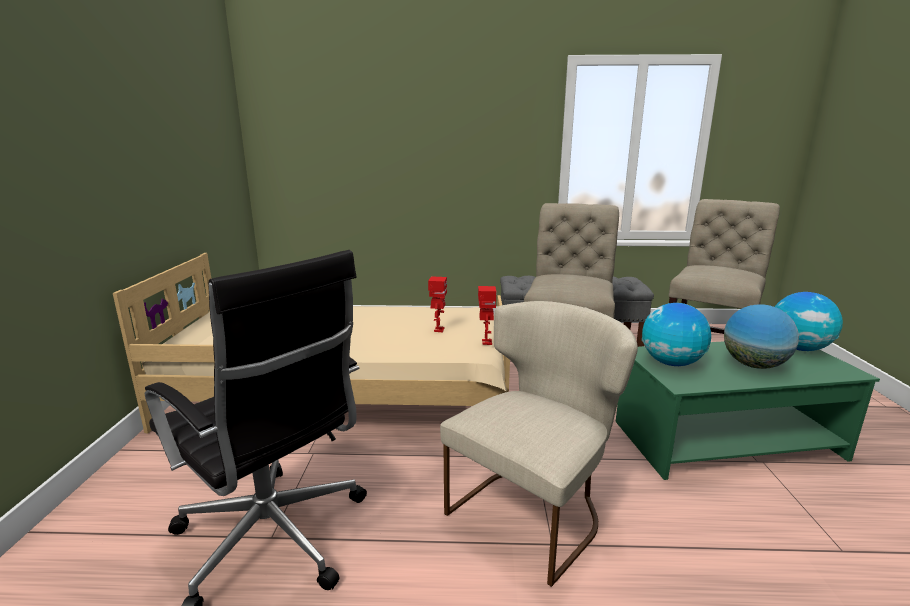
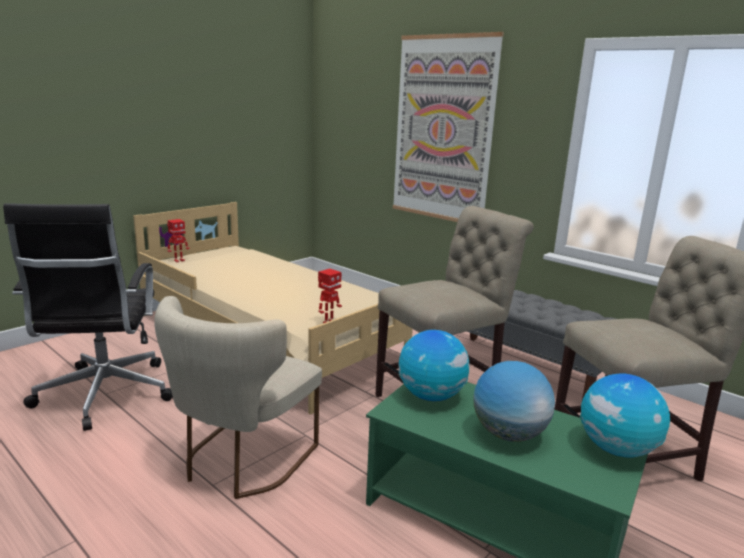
camera: 40 degrees right, 0 degrees up
toy robot [428,276,447,332] -> toy robot moved to [167,219,190,262]
beige chair [440,301,638,587] -> beige chair turned 120 degrees clockwise [154,296,322,499]
none -> picture [393,32,504,222]

